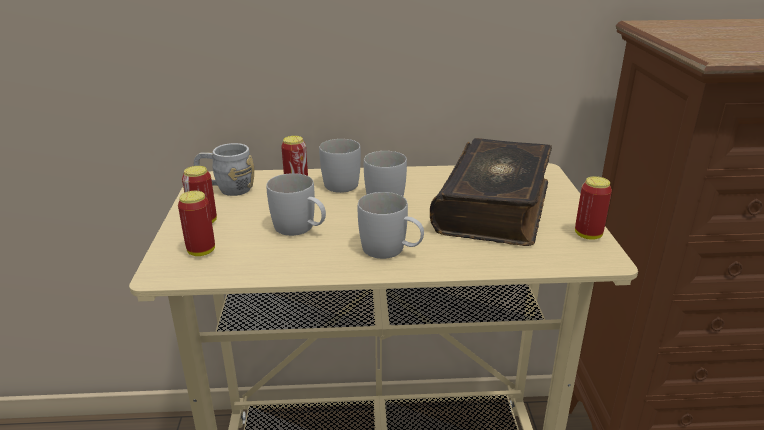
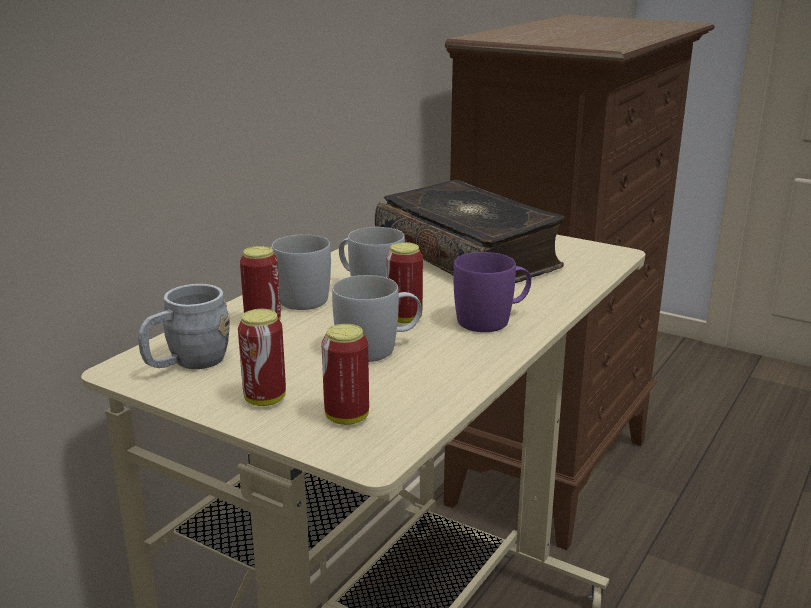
camera: 55 degrees left, 5 degrees down
white mug [358,192,424,259] -> purple mug [454,252,531,332]
can [575,176,612,240] -> can moved to [386,242,423,323]

